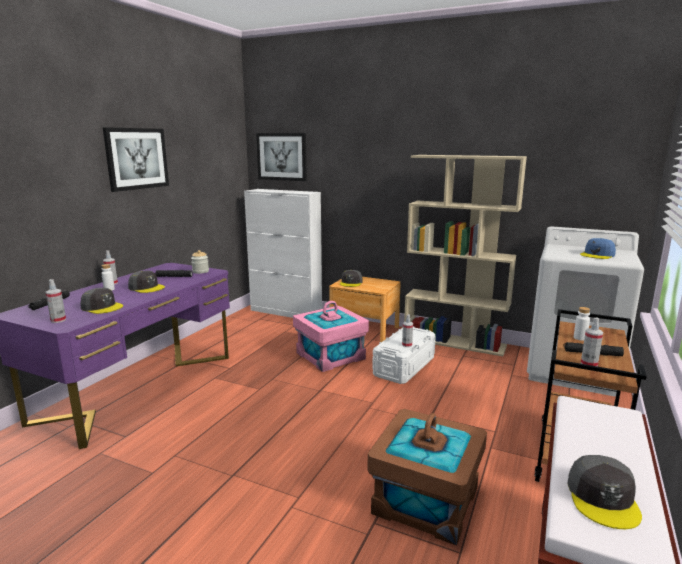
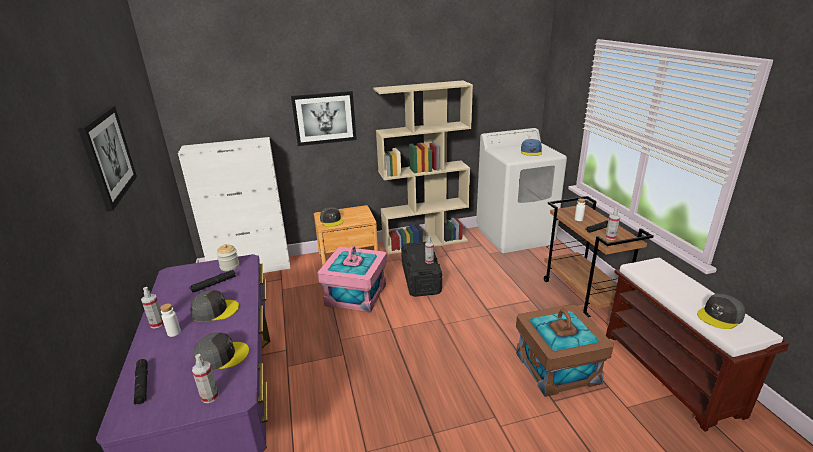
camera: 40 degrees left, 10 degrees up
picture [256,133,307,181] -> picture moved to [291,91,357,146]
white storage box [372,326,436,384] -> black storage box [401,241,442,297]
grey cap [567,455,642,529] -> grey cap turned 90 degrees clockwise [697,294,745,329]

